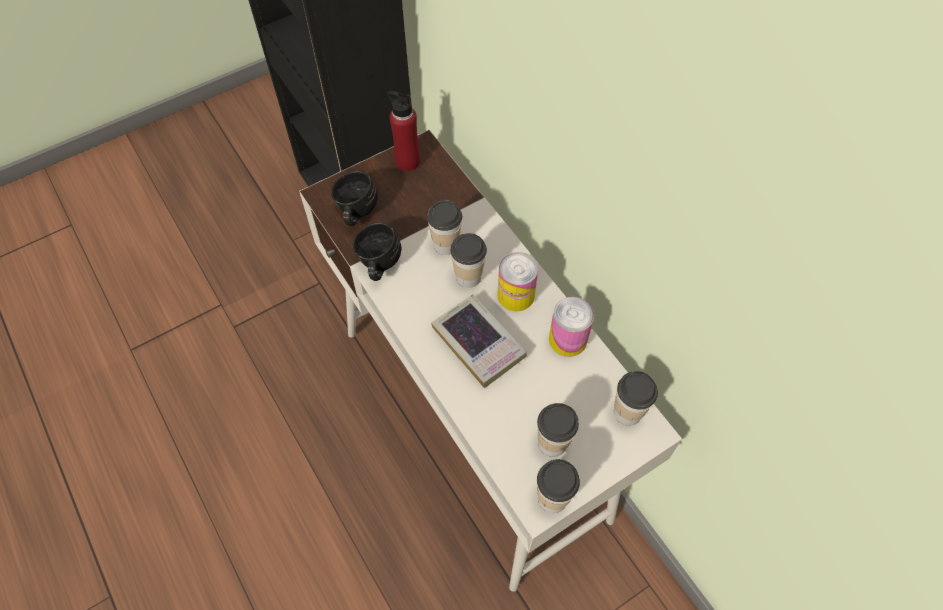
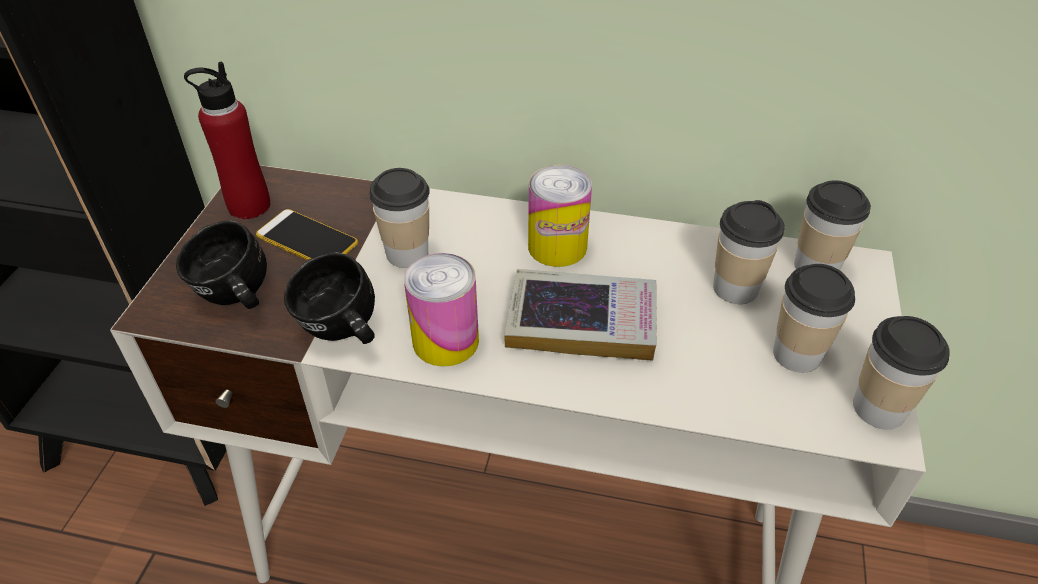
camera: 45 degrees left, 15 degrees down
cup [450,233,487,288] -> cup moved to [713,200,785,304]
can [549,297,594,357] -> can moved to [404,253,479,367]
none -> phone [256,209,358,260]

